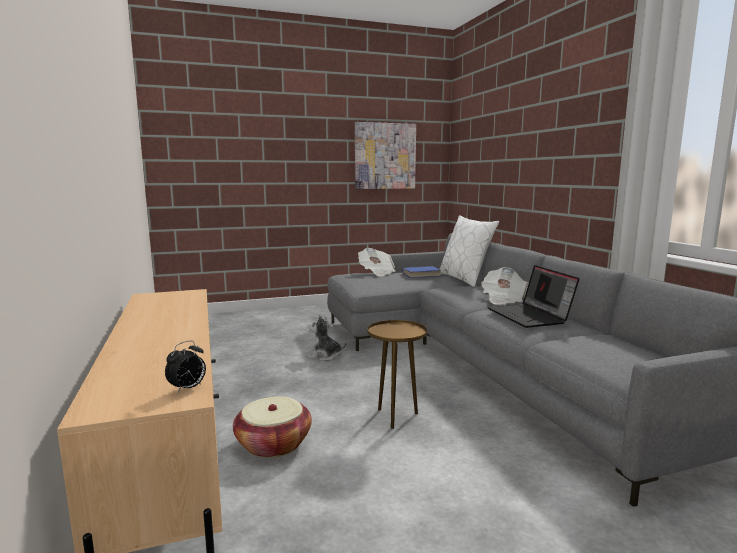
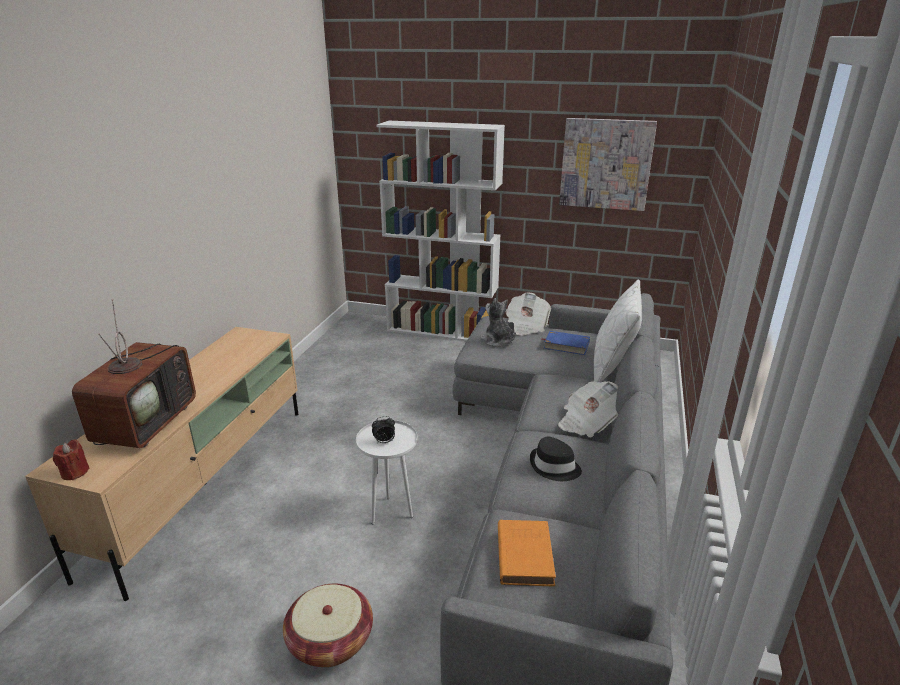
camera: 35 degrees right, 15 degrees up
alarm clock [165,340,206,394] -> alarm clock moved to [372,416,395,444]
basket [233,396,312,458] -> basket moved to [283,584,373,667]
plush toy [308,315,347,361] -> plush toy moved to [480,298,516,347]
brown side table [367,320,427,429] -> white side table [356,420,417,525]
laptop [488,265,579,328] -> black hat [530,437,582,481]
none -> red candle [53,440,90,480]
none -> television [72,299,196,448]
none -> white bookcase [376,121,505,341]
none -> orange book [498,520,556,586]

